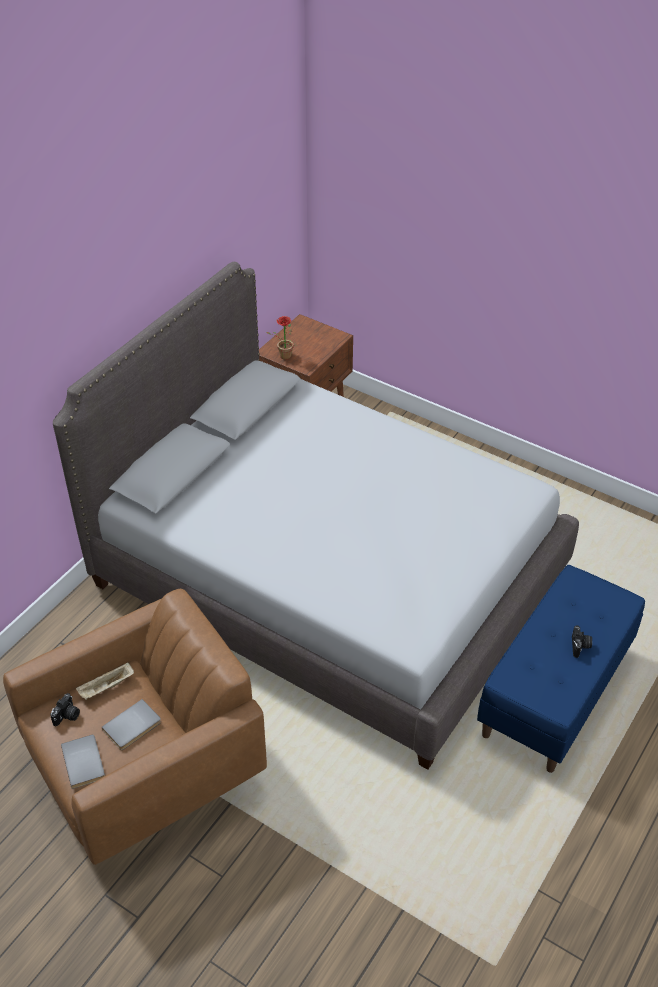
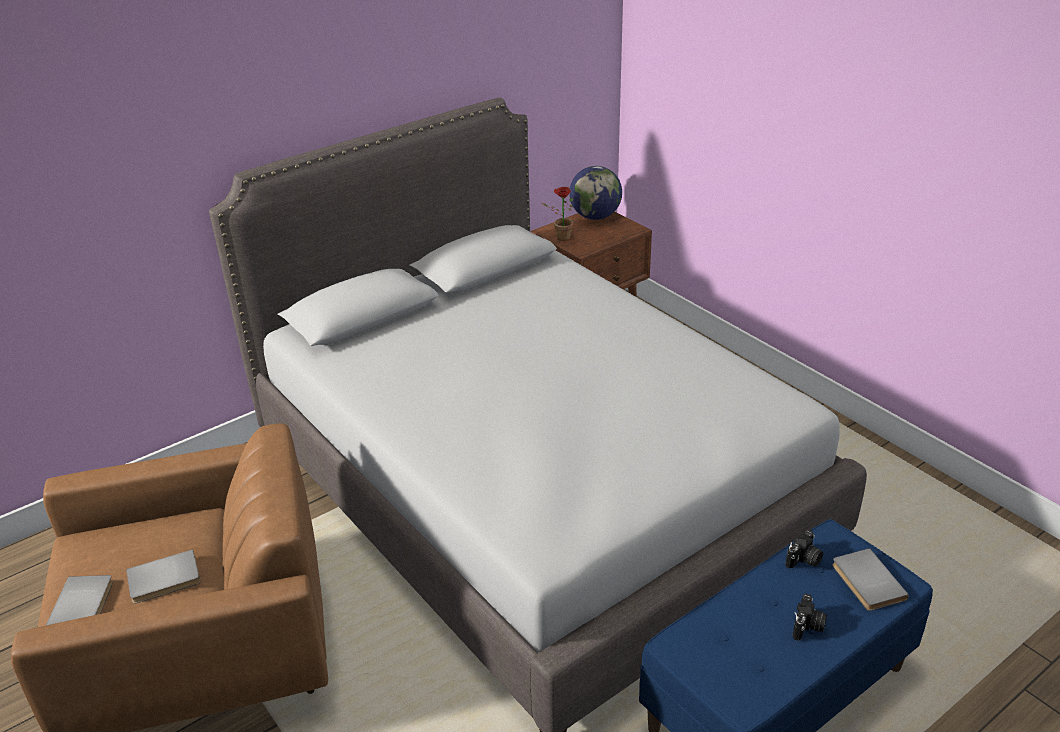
camera: 20 degrees right, 10 degrees down
camera [50,693,80,726] -> camera moved to [785,530,823,569]
beige tray [76,662,134,700] -> none
none -> globe [569,166,622,220]
none -> grey book [832,548,909,611]

